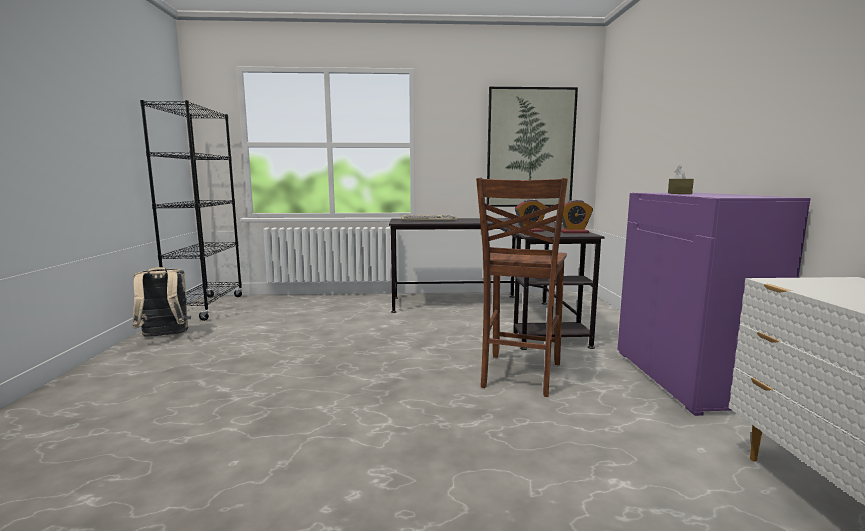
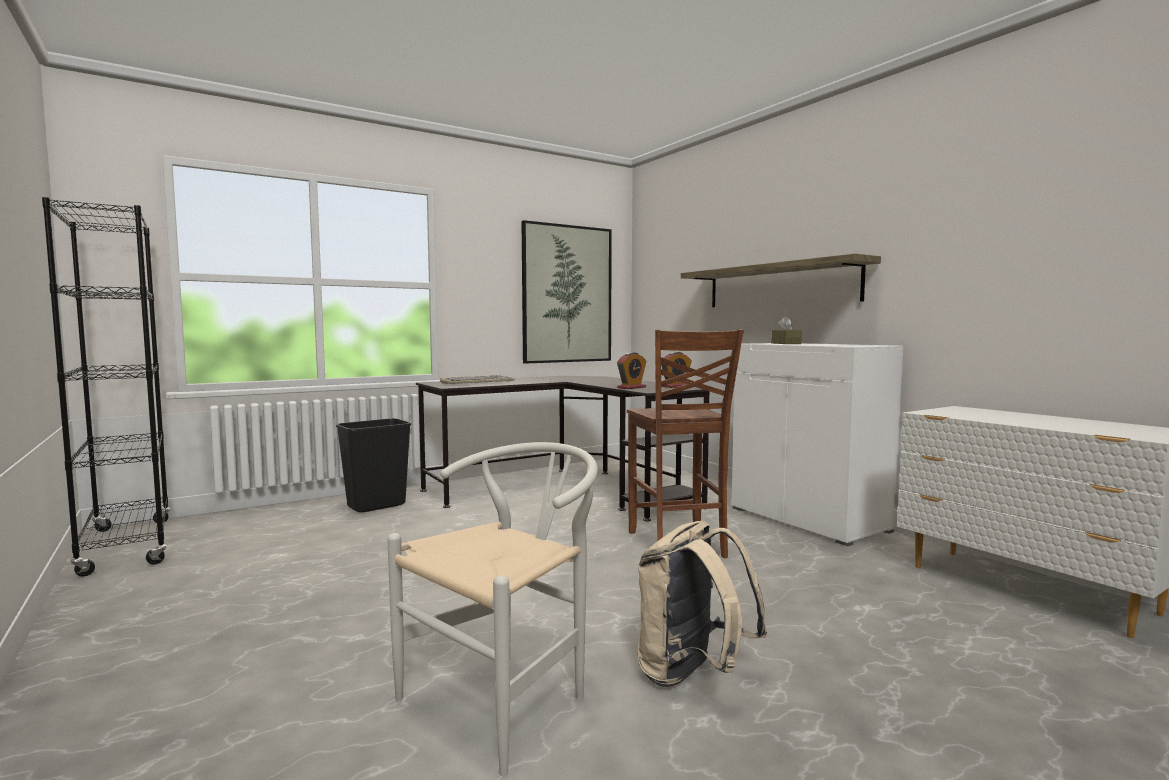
camera: 30 degrees left, 5 degrees down
beige backpack [133,267,191,337] -> beige backpack moved to [638,521,768,687]
purple cabinet [617,193,810,416] -> white cabinet [731,343,903,546]
none -> black trash can [336,418,411,513]
none -> white chair [387,442,598,776]
none -> shelf [681,254,881,307]

